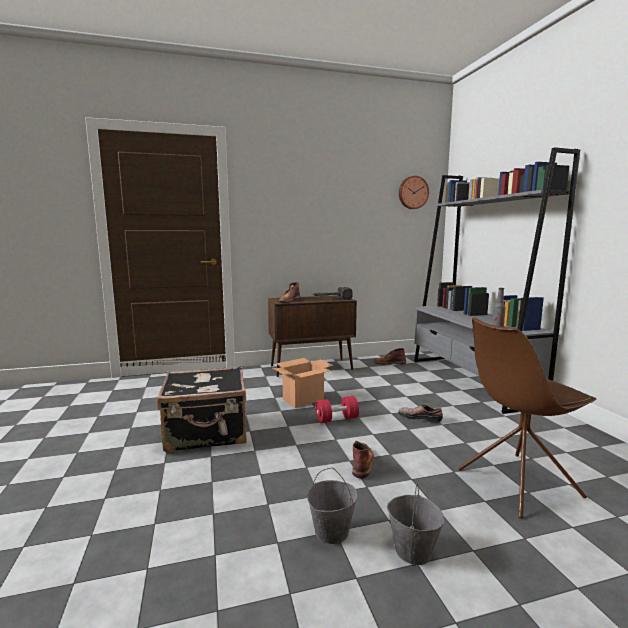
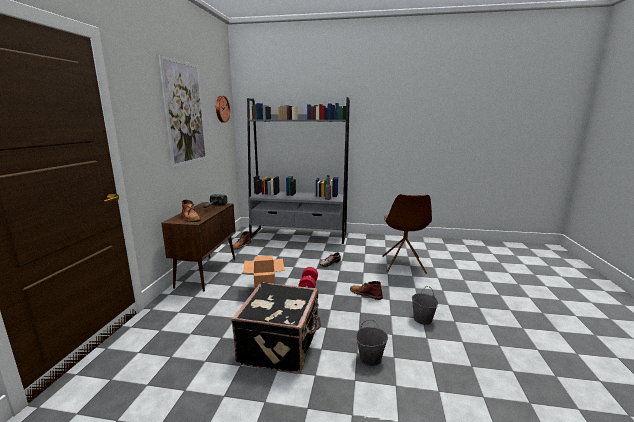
camera: 65 degrees left, 5 degrees up
grey bucket [387,482,445,565] -> grey bucket moved to [356,320,388,366]
none -> picture [158,55,207,167]

